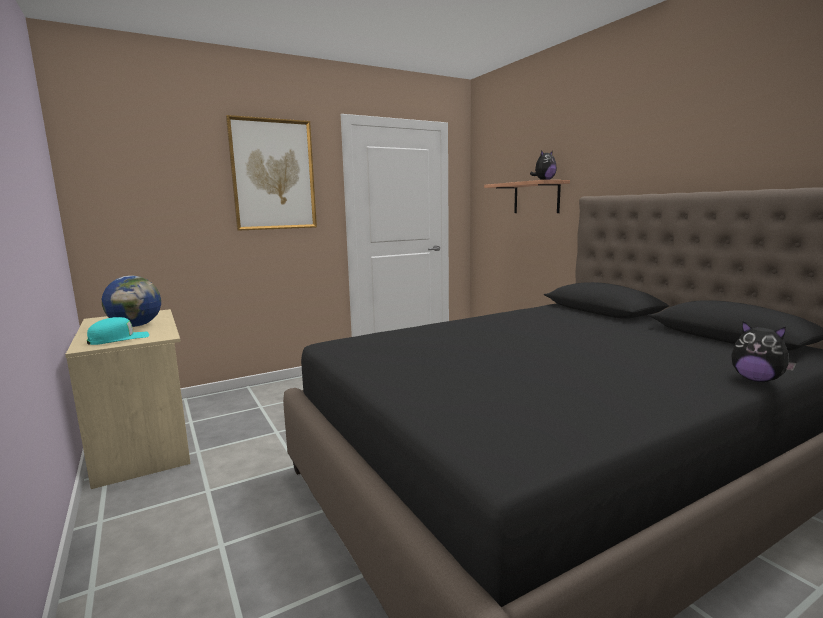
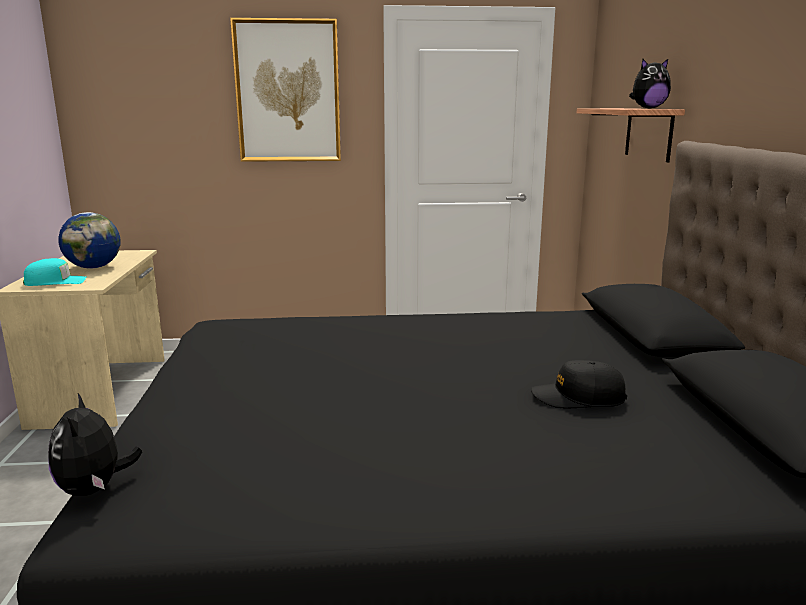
camera: 25 degrees right, 5 degrees up
plush toy [731,321,796,382] -> plush toy moved to [48,394,142,496]
none -> black cap [531,360,627,409]

